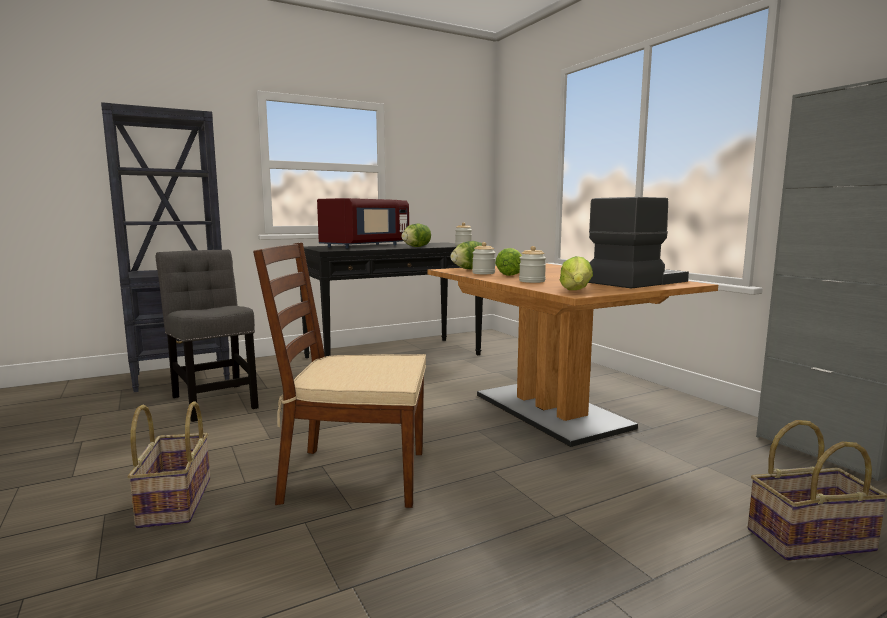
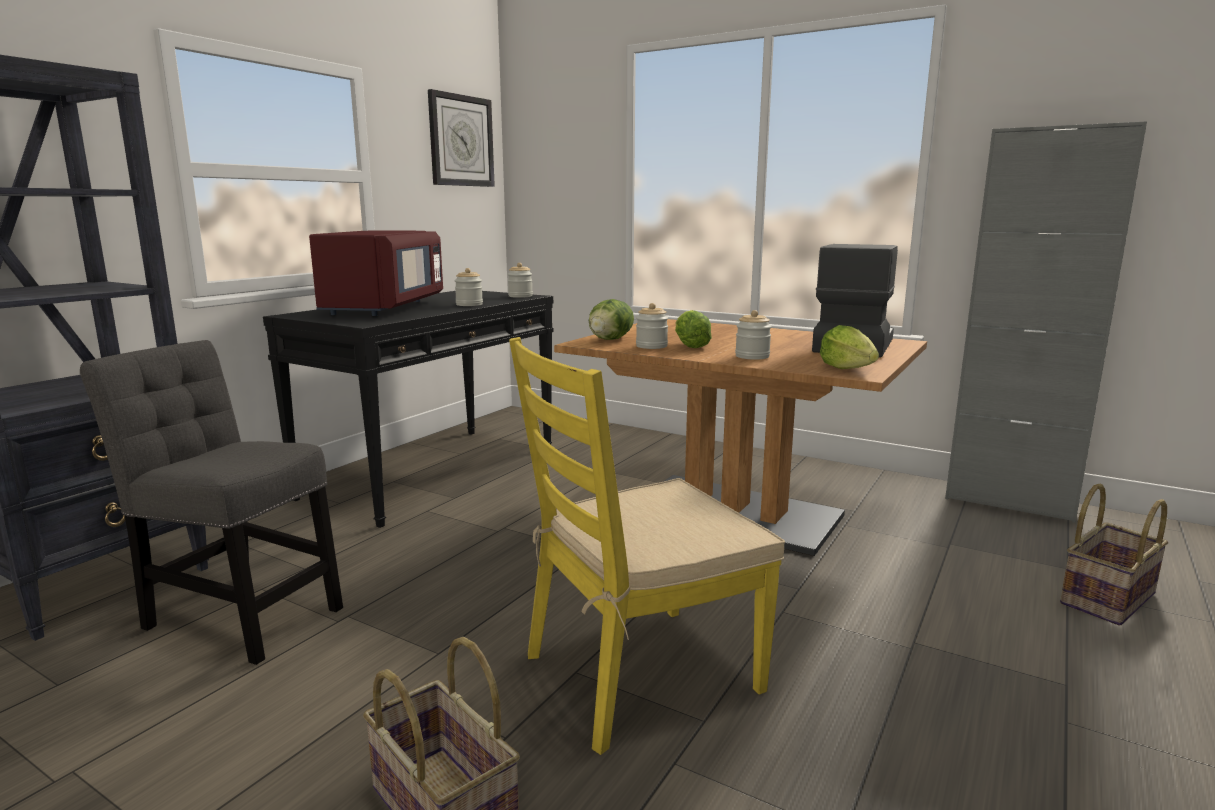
camera: 30 degrees left, 5 degrees up
brown chair [253,243,426,508] -> yellow chair [509,337,785,755]
lettuce [401,223,431,247] -> jar [455,268,483,306]
none -> wall clock [428,89,495,187]

